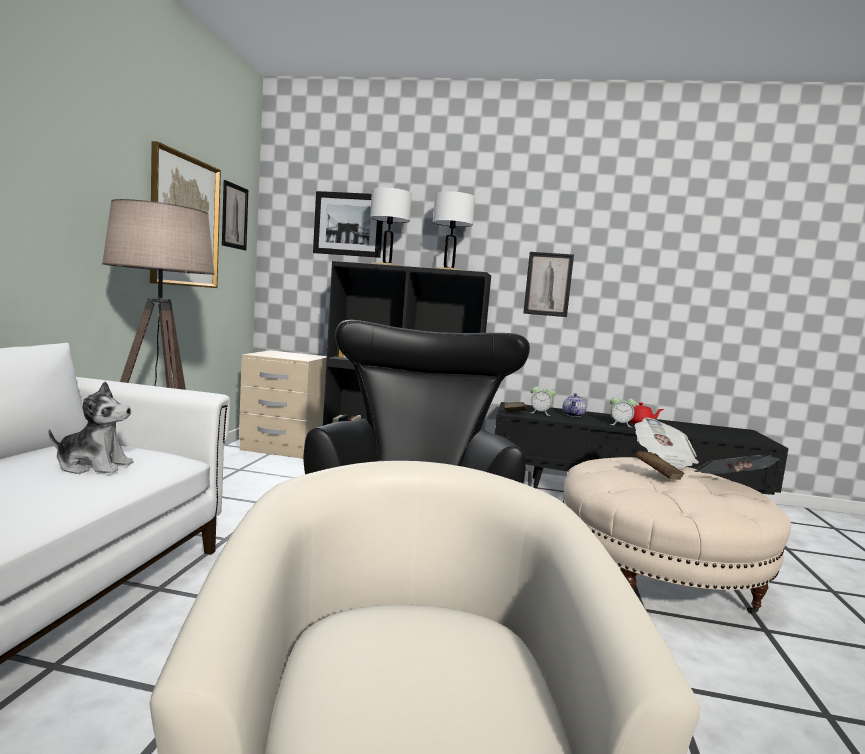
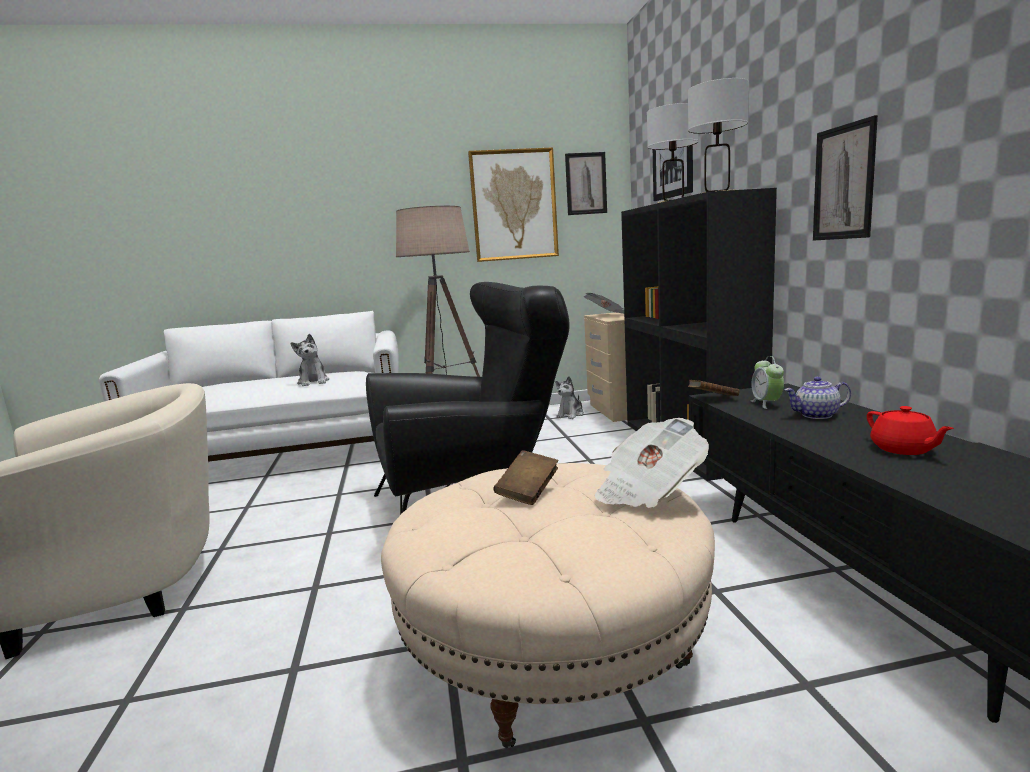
camera: 70 degrees right, 5 degrees up
alarm clock [610,393,637,427] -> none
newspaper [695,455,780,474] -> newspaper moved to [584,293,624,314]
none -> plush toy [555,376,584,419]

